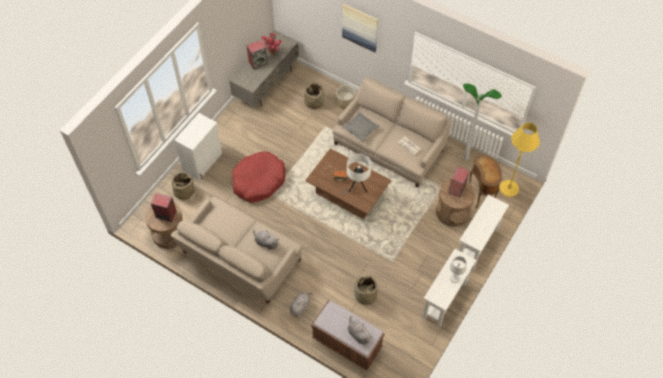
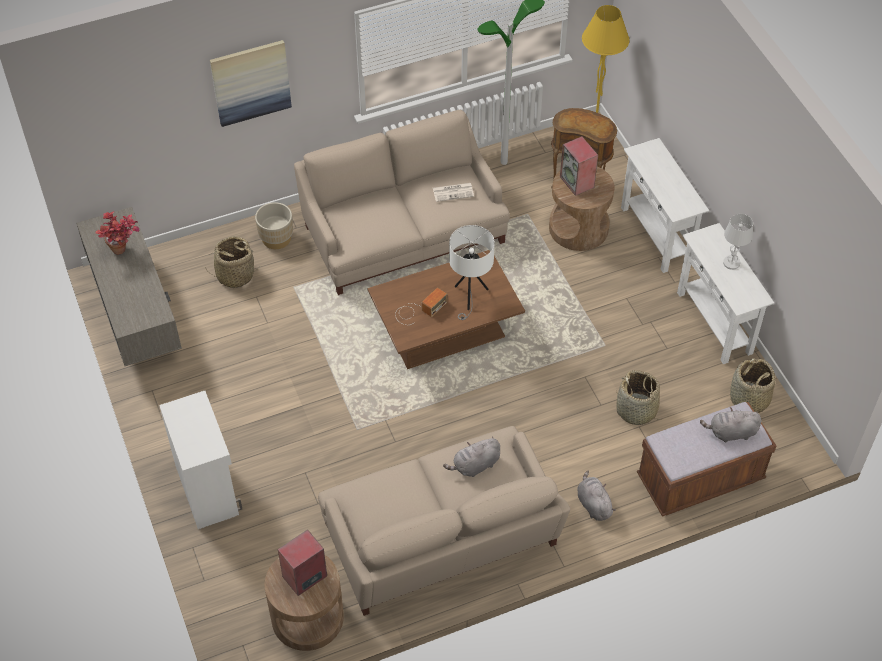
camera: 55 degrees left, 5 degrees down
basket [171,172,195,200] -> basket moved to [730,358,775,413]
red dog bed [232,151,286,203] -> none
speaker [247,40,268,69] -> none
grey pillow [342,112,380,142] -> none

